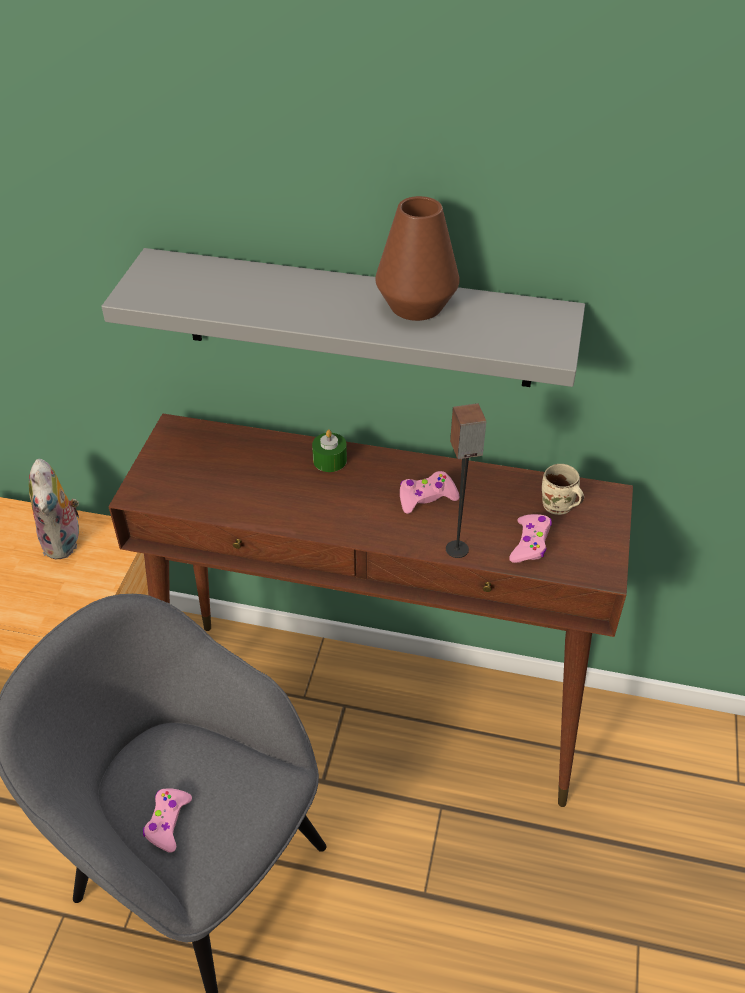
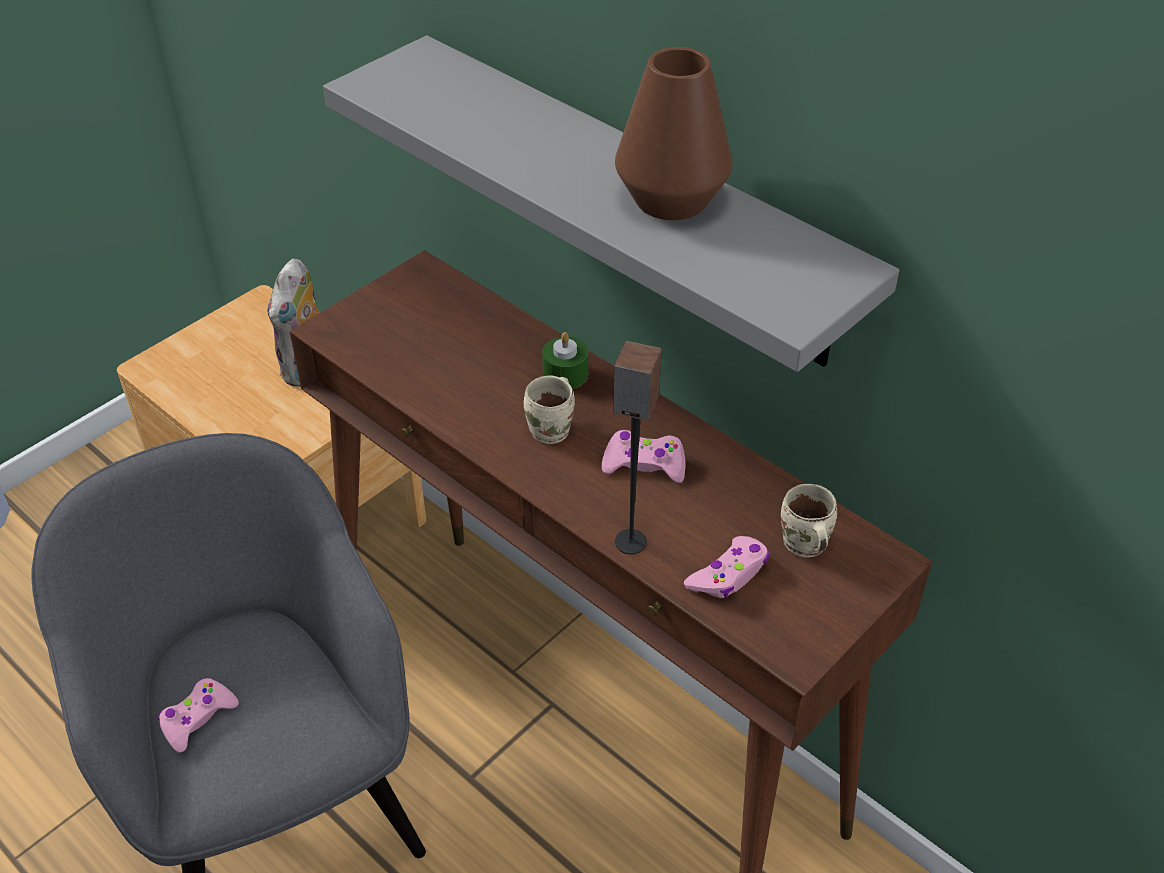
camera: 30 degrees right, 0 degrees up
none -> beige mug [524,376,575,444]

